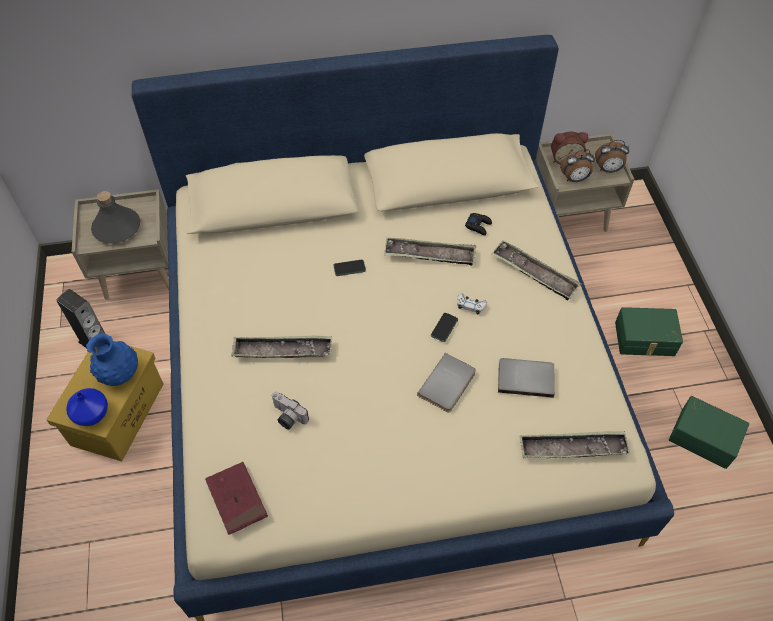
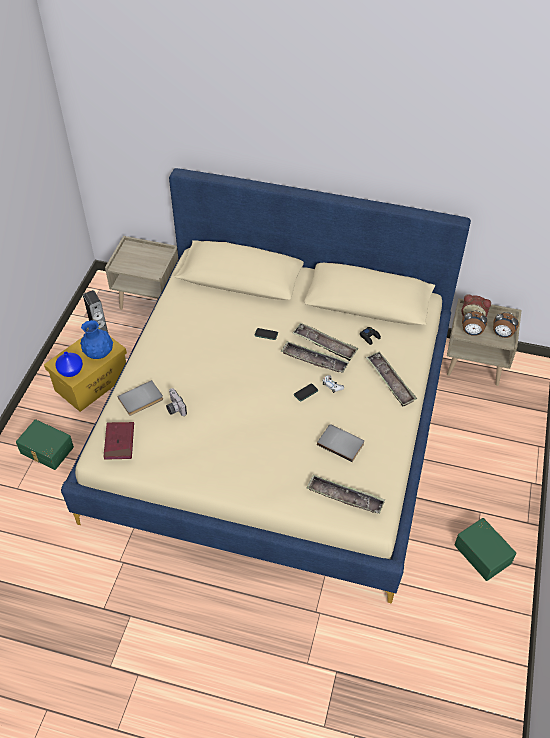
camera: 25 degrees right, 5 degrees down
grey bottle [91,191,140,244] -> none
tray [231,336,332,358] -> tray moved to [281,341,349,373]
grey book [417,353,476,413] -> grey book moved to [118,380,163,415]
green storage box [615,307,683,356] -> green storage box moved to [16,419,74,470]

